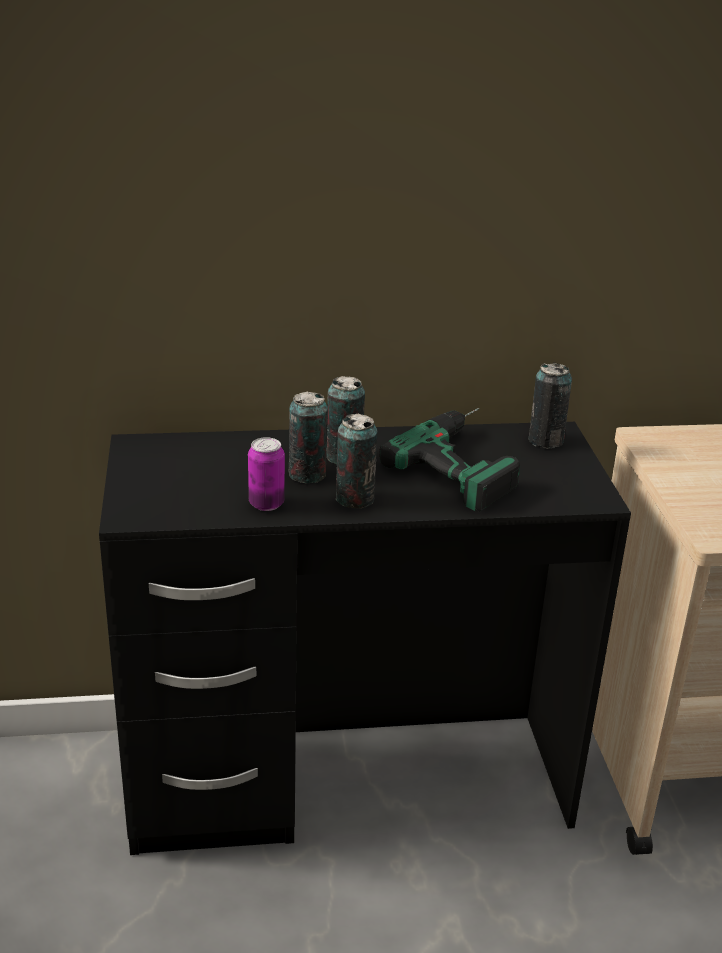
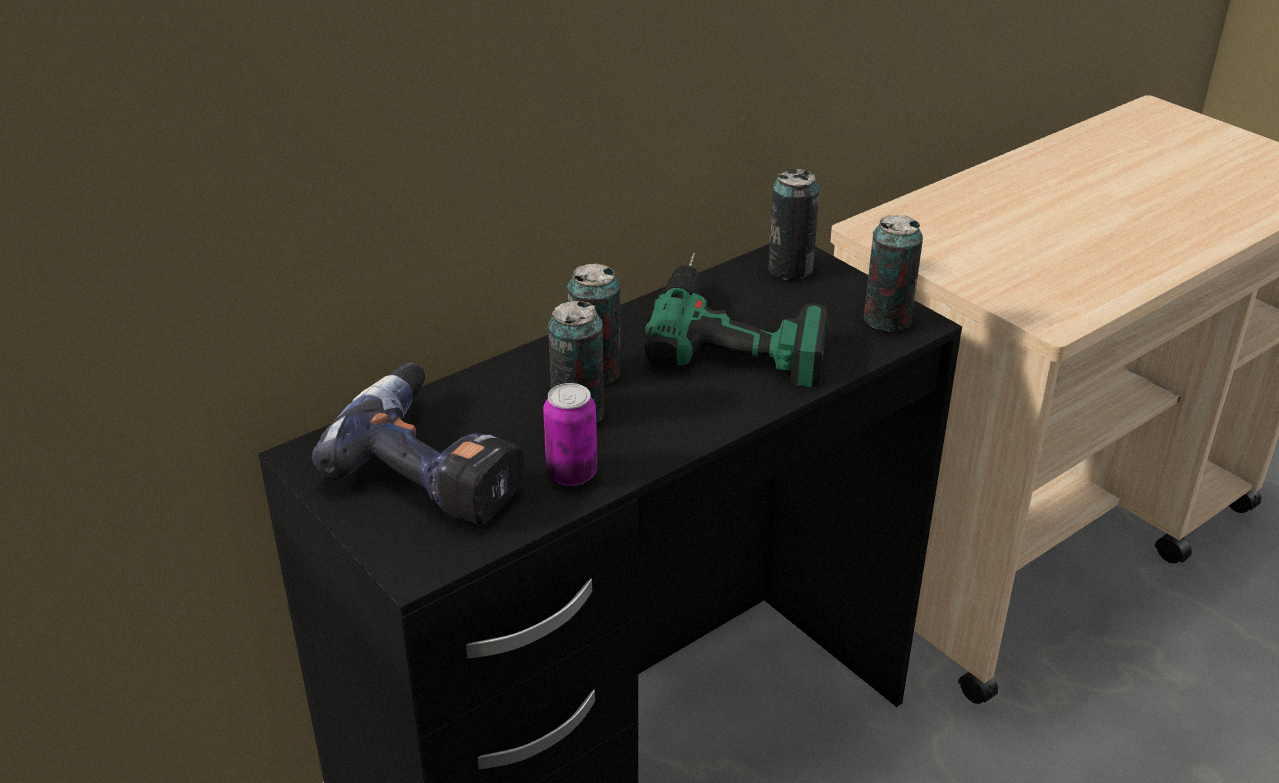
camera: 30 degrees left, 5 degrees up
can [336,414,378,508] -> can moved to [864,215,923,332]
none -> power drill [312,362,524,525]

